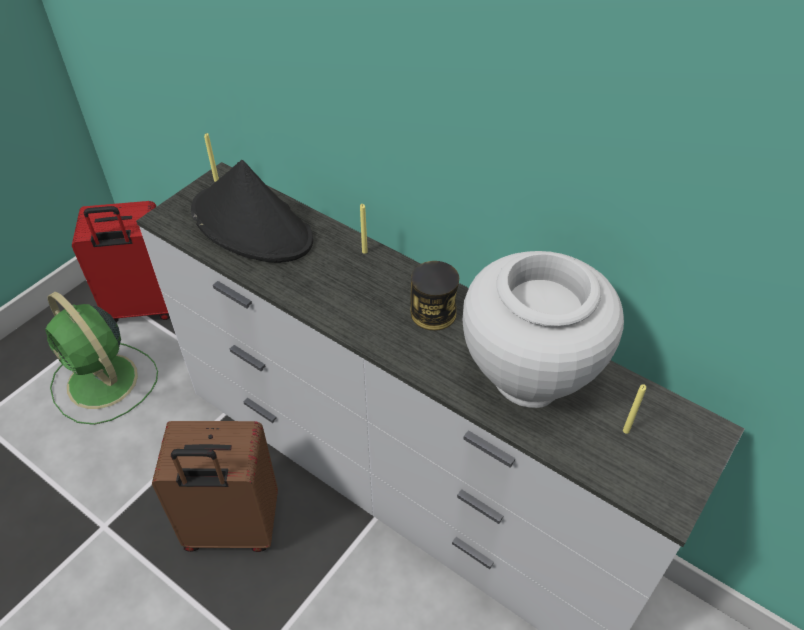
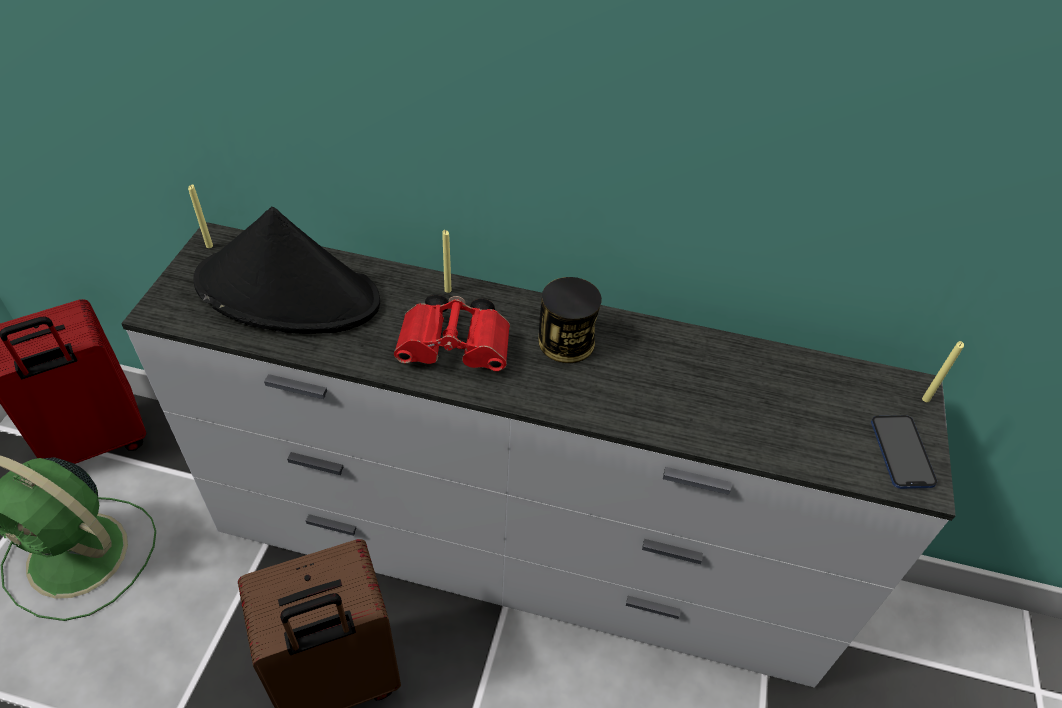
camera: 25 degrees left, 0 degrees up
white vase [463,251,624,408] -> none
yellow candle [623,384,646,434] -> yellow candle moved to [922,341,964,402]
none -> red binoculars [394,294,510,371]
none -> phone [871,415,937,489]

